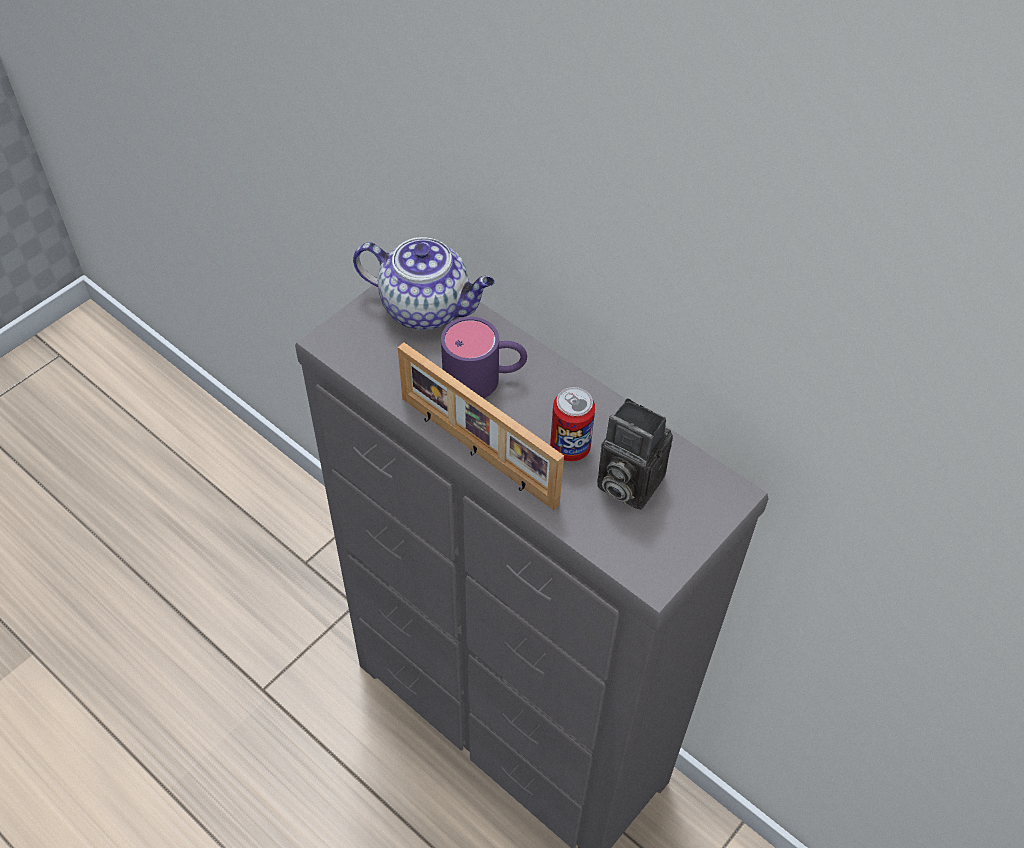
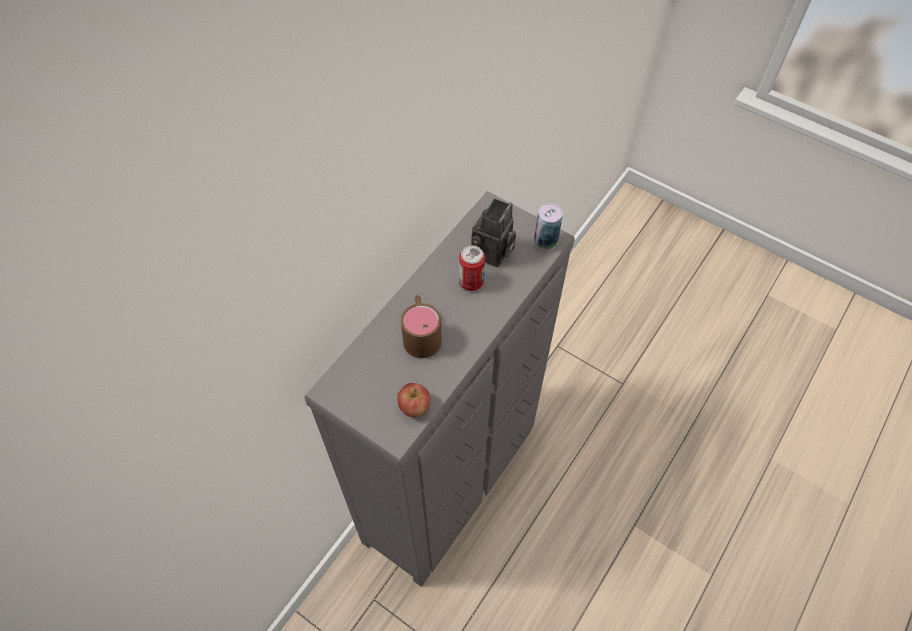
camera: 95 degrees left, 5 degrees up
teapot [353,237,495,330] -> none
picture frame [398,342,564,510] -> none
purple mug [441,317,527,398] -> brown mug [401,295,442,358]
none -> apple [397,383,431,417]
none -> can [534,204,563,251]

